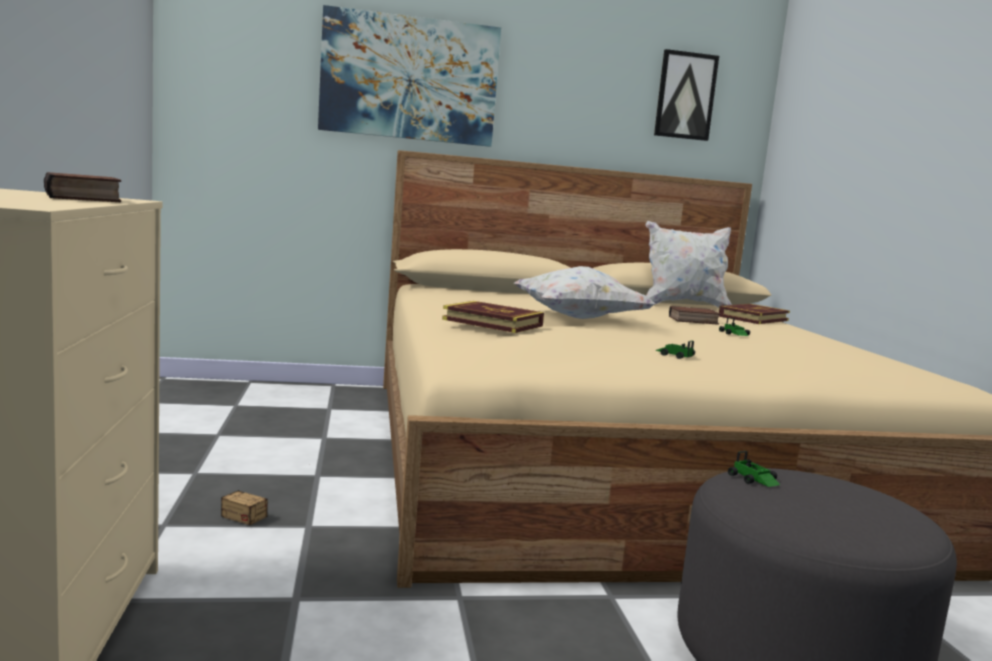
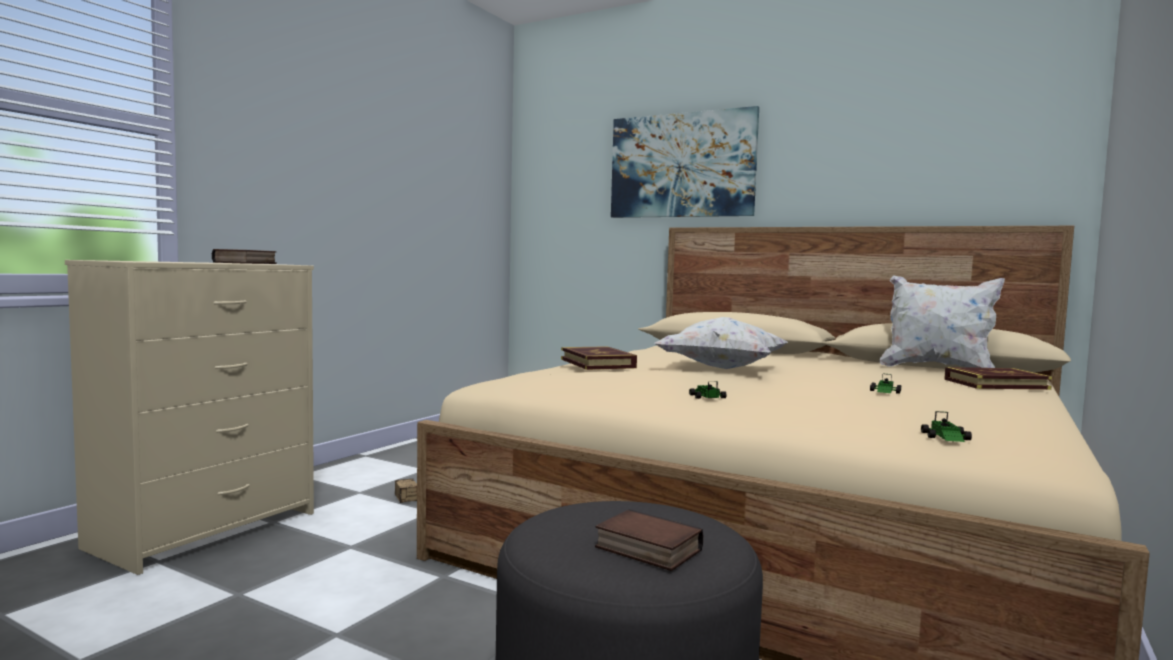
camera: 40 degrees right, 5 degrees down
picture [654,49,719,141] -> none
book [669,306,721,325] -> book moved to [595,509,703,571]
toy car [728,451,780,487] -> toy car moved to [921,411,972,442]

